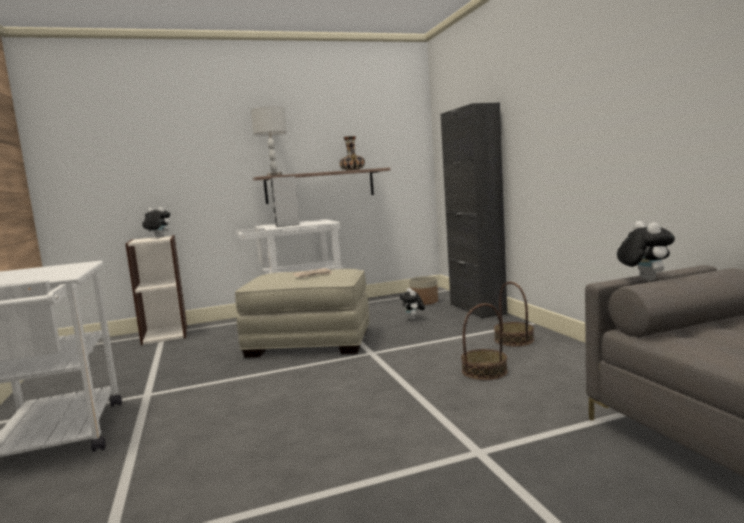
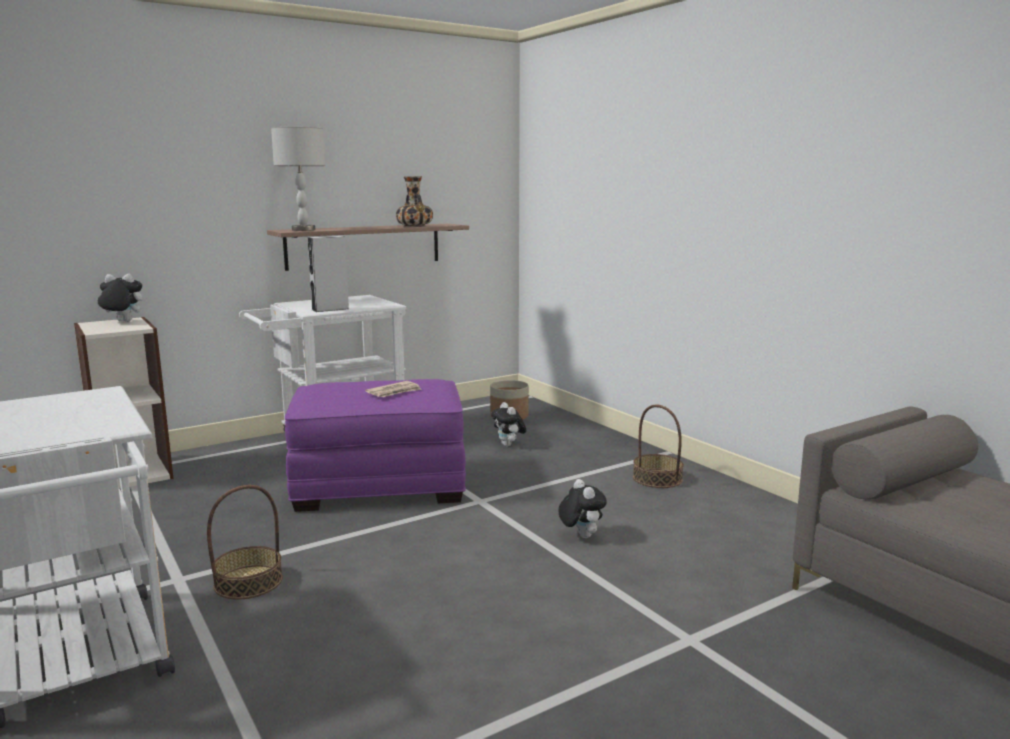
camera: 15 degrees left, 5 degrees up
beige ottoman [235,269,370,358] -> purple ottoman [285,379,466,512]
black cabinet [441,103,507,319] -> none
basket [461,303,508,380] -> basket moved to [207,485,283,599]
plush toy [617,221,675,281] -> plush toy moved to [558,479,607,538]

